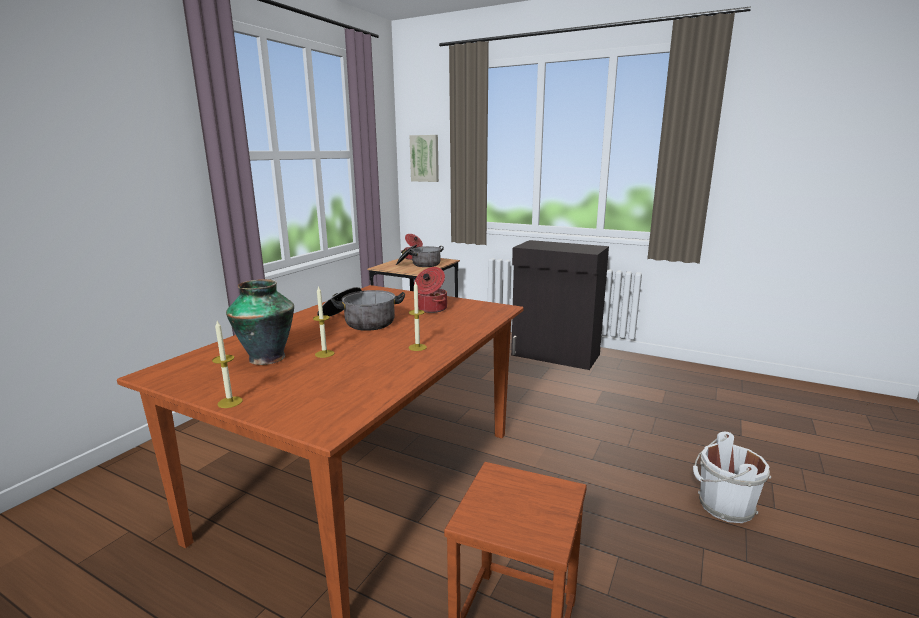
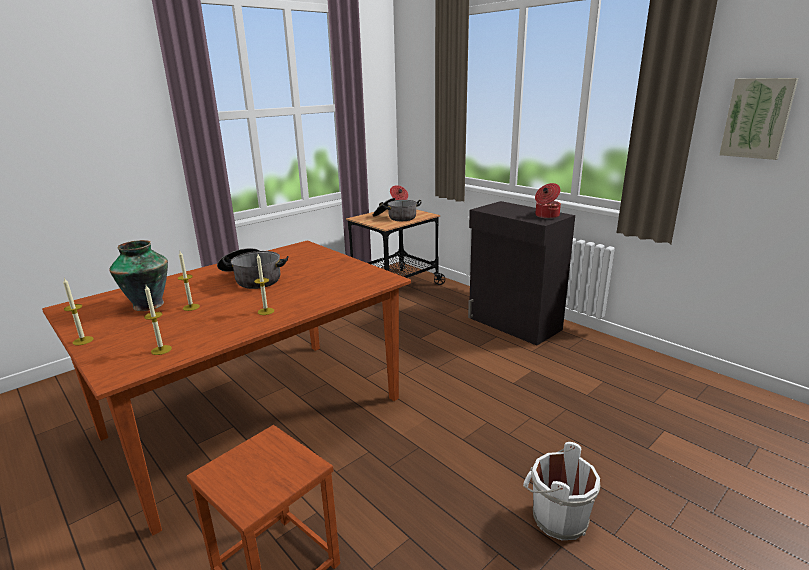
camera: 20 degrees right, 5 degrees up
picture [409,135,439,182] -> picture moved to [719,78,798,160]
cooking pot [414,267,447,313] -> cooking pot moved to [535,183,561,219]
none -> candle [144,285,172,355]

